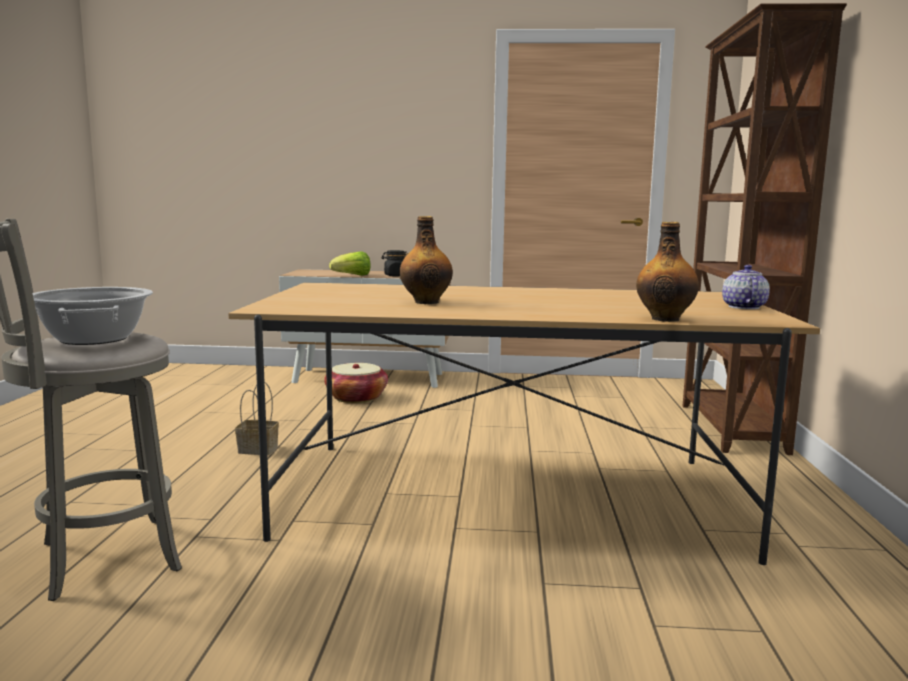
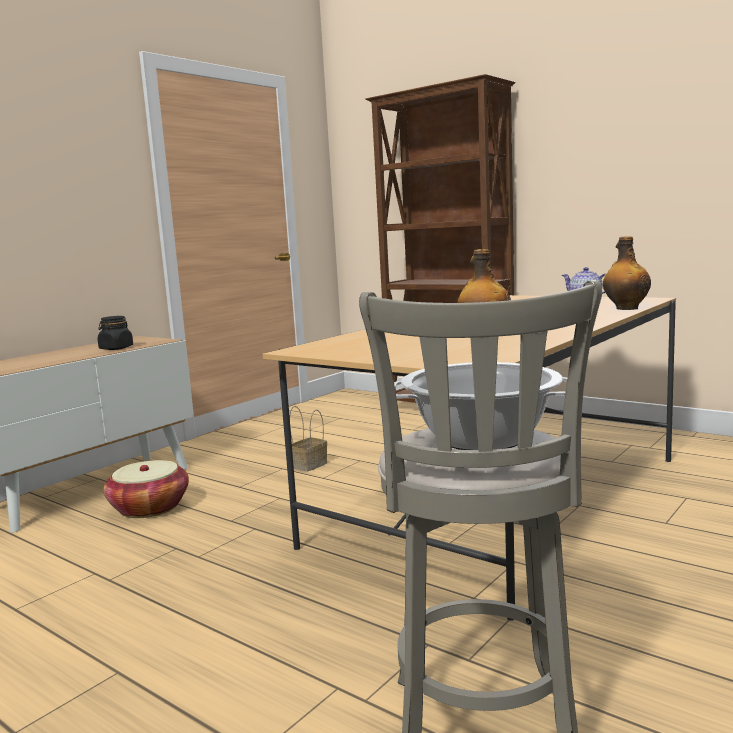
camera: 55 degrees left, 0 degrees up
basket [235,382,279,455] -> basket moved to [289,406,327,472]
lettuce [329,251,371,276] -> none

